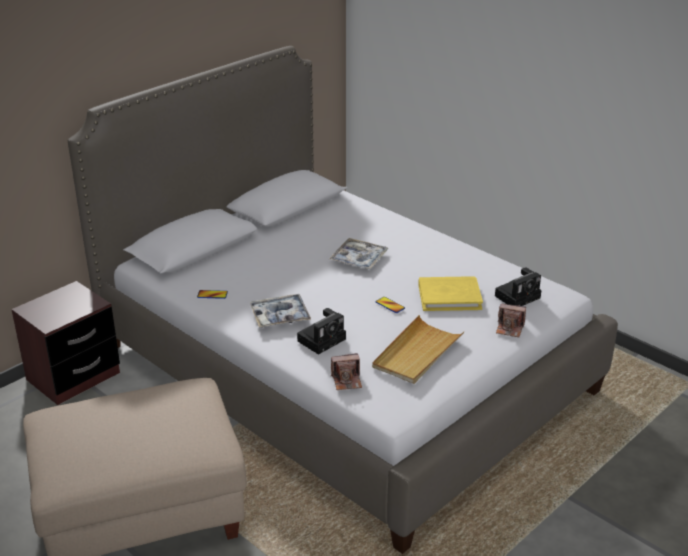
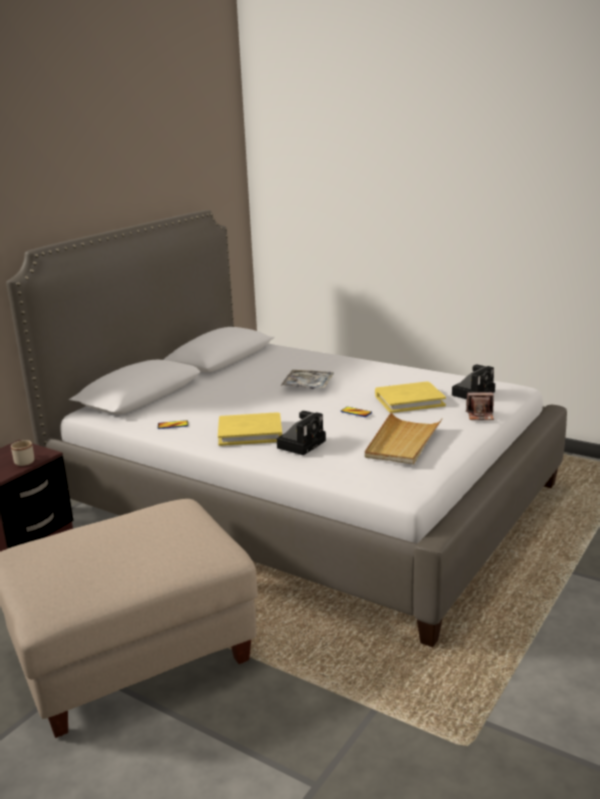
camera: 10 degrees left, 10 degrees down
tray [250,294,311,327] -> yellow book [218,412,282,446]
camera [331,353,362,390] -> none
none -> beige mug [11,440,34,466]

